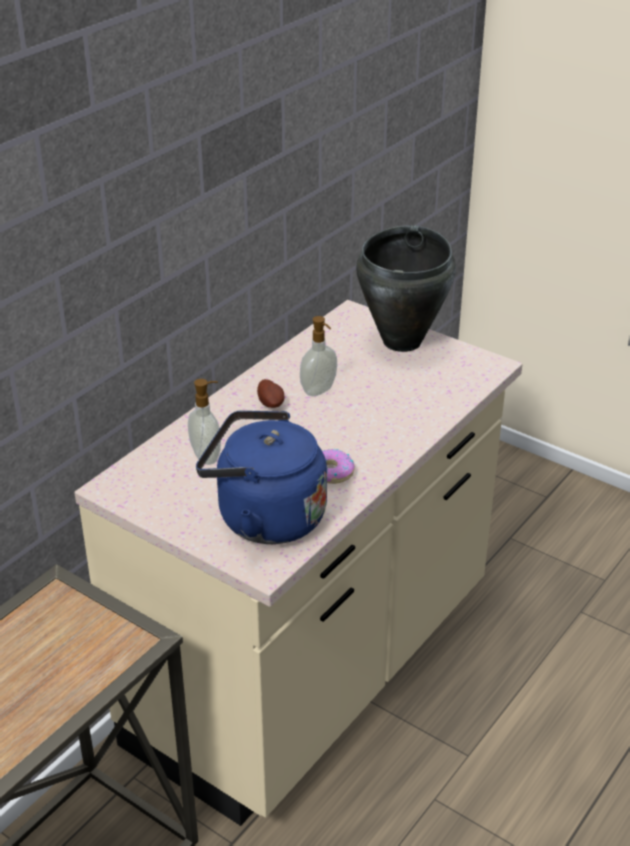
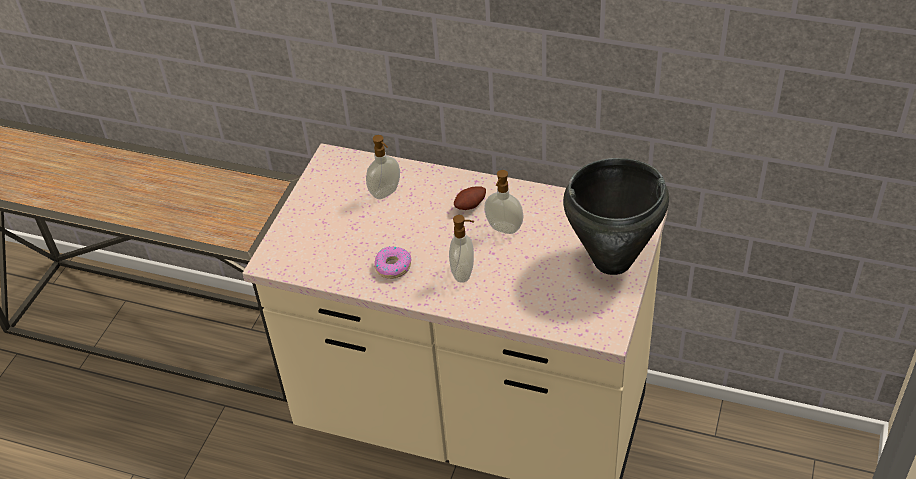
camera: 75 degrees right, 10 degrees up
blue kettle [196,410,327,544] -> none
none -> soap dispenser [449,215,474,283]

